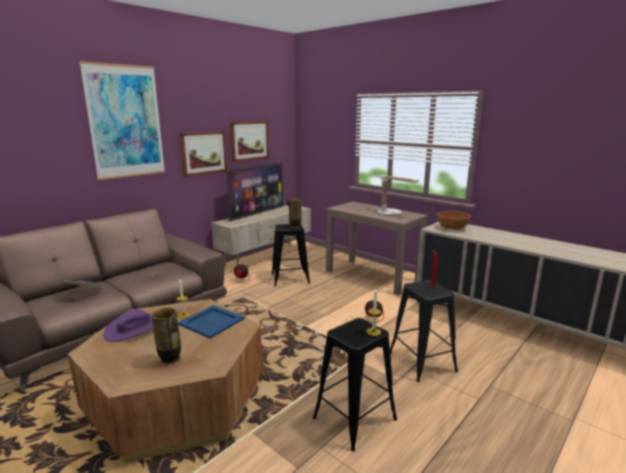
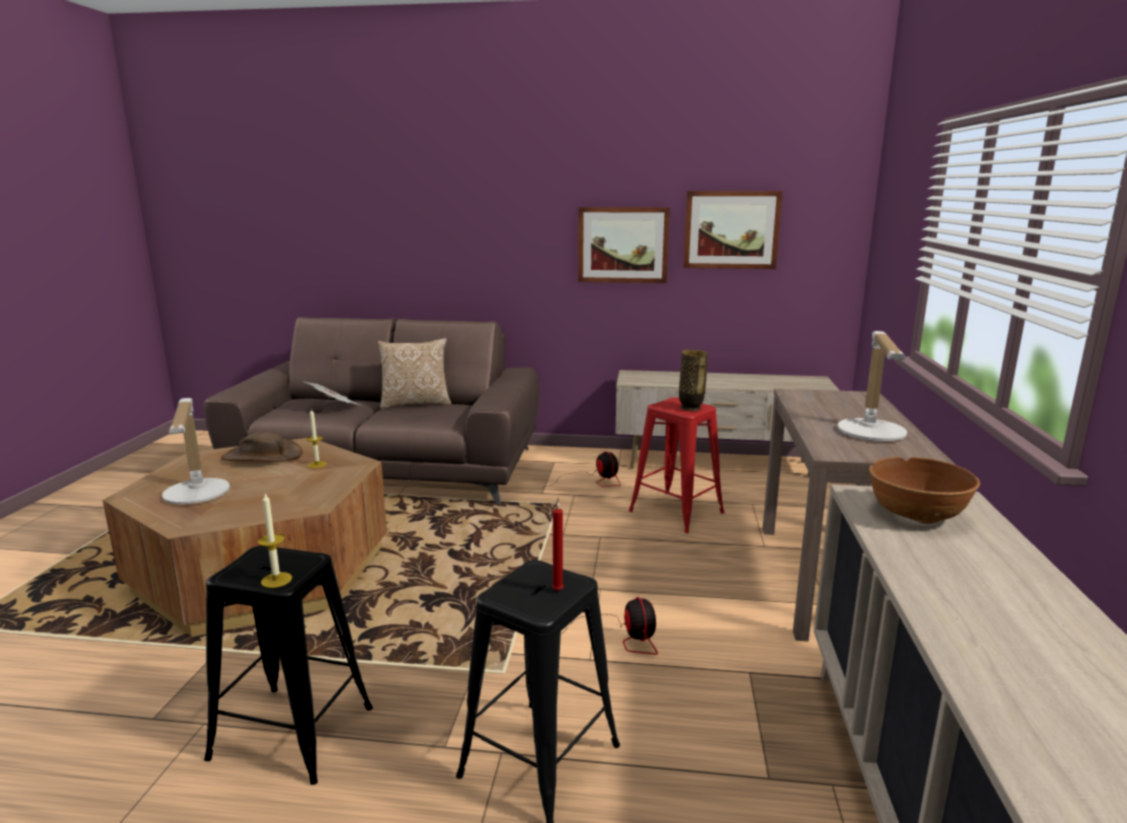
camera: 55 degrees right, 0 degrees up
picture [79,61,165,180] -> none
purple hat [103,309,153,342] -> brown hat [221,430,303,462]
vase [151,308,181,364] -> table lamp [162,398,230,505]
blue tray [178,305,245,339] -> none
television [227,163,283,221] -> none
black stool [272,224,310,286] -> red stool [629,397,725,533]
none -> pillow [378,338,451,409]

